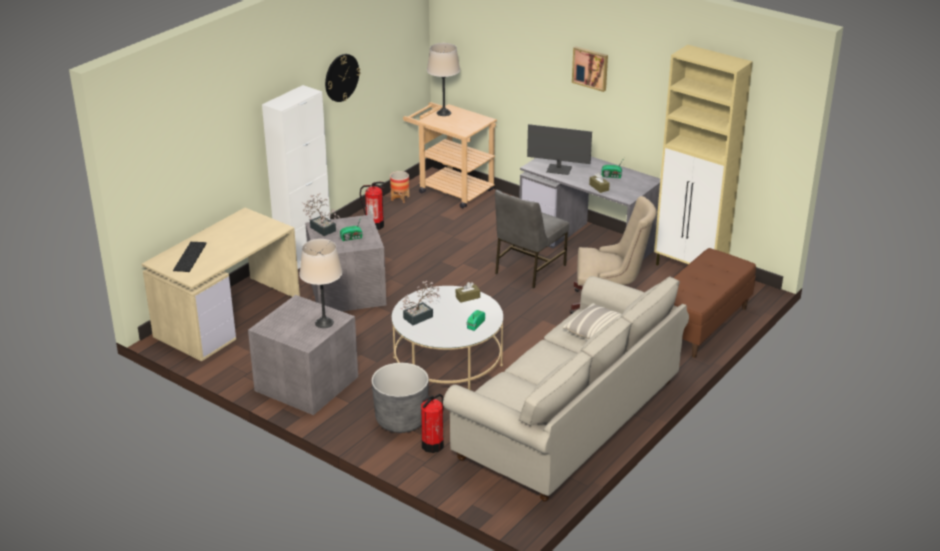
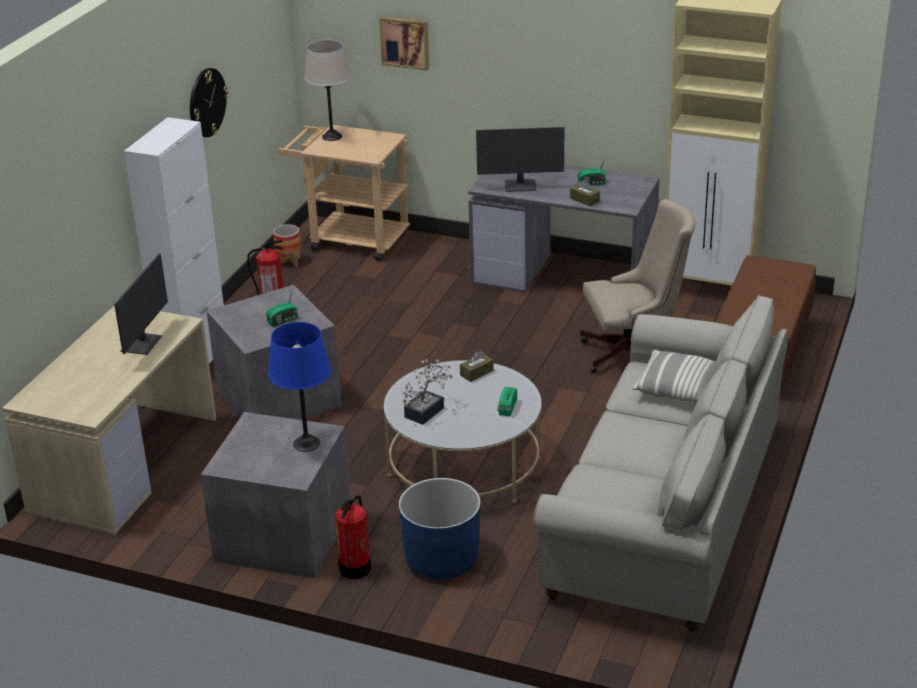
camera: 15 degrees left, 0 degrees up
keyboard [173,242,207,272] -> none
beige table lamp [299,239,342,328] -> blue table lamp [268,322,331,452]
potted plant [301,193,340,236] -> none
grey planter [372,363,429,433] -> blue planter [399,478,481,579]
fire extinguisher [421,394,444,453] -> fire extinguisher moved to [335,495,371,579]
grey chair [495,190,570,288] -> none
picture [572,46,608,92] -> picture moved to [379,17,429,71]
none -> monitor [114,254,168,355]

